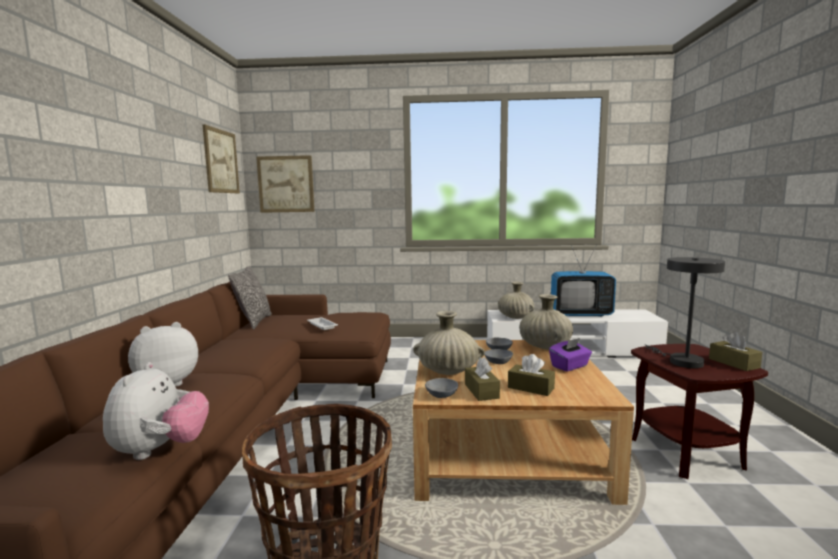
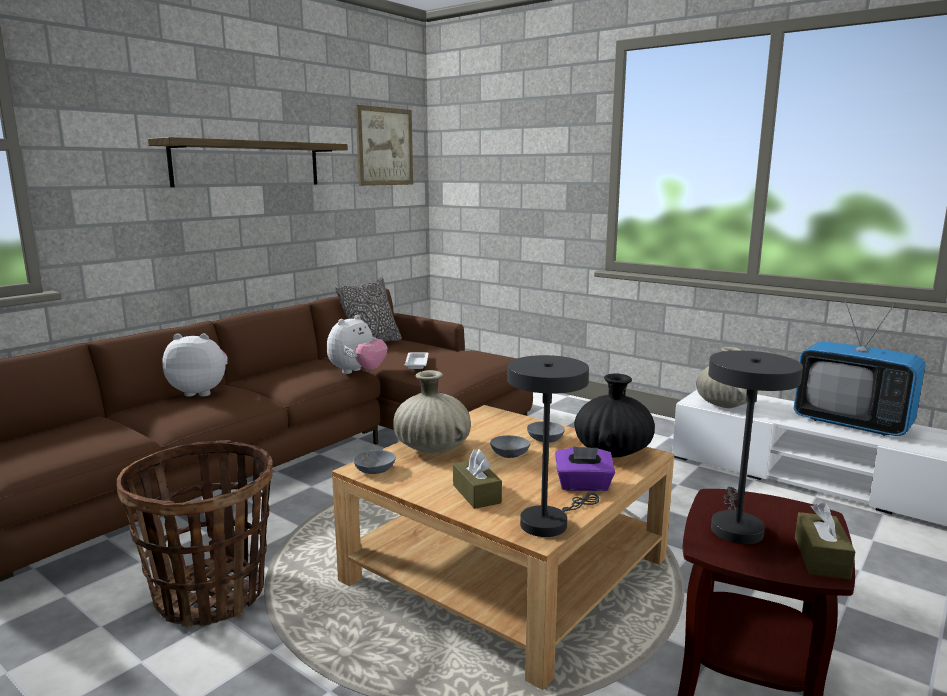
camera: 35 degrees right, 5 degrees up
plush toy [103,362,209,460] -> plush toy moved to [327,315,387,374]
picture [256,155,315,213] -> none
brown tissue box [465,357,500,401] -> none
beige vase [519,294,573,349] -> black vase [575,374,655,458]
none -> shelf [148,137,348,187]
none -> grey table lamp [507,355,599,537]

